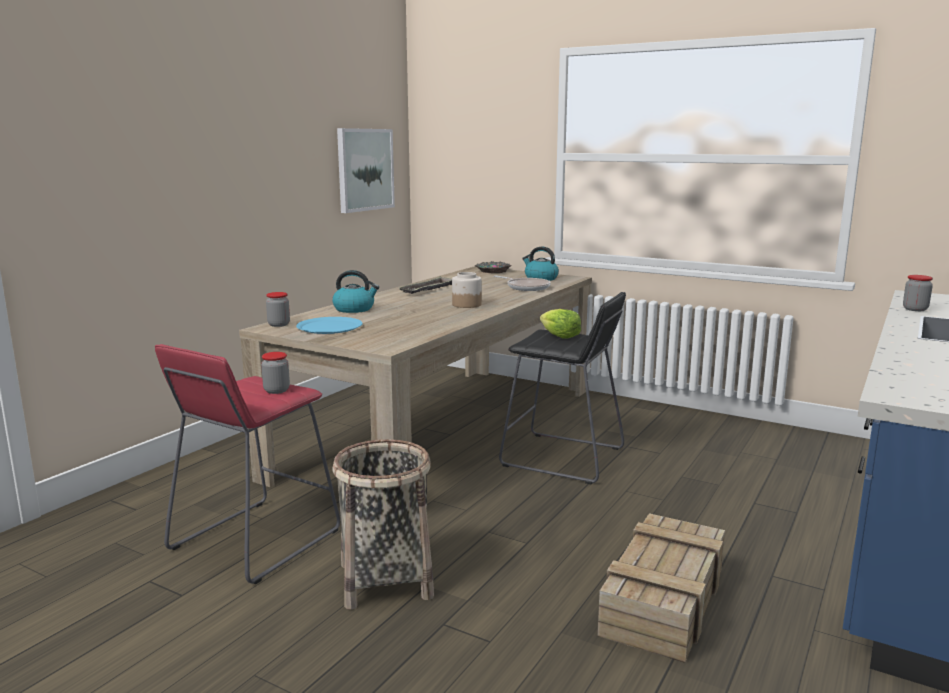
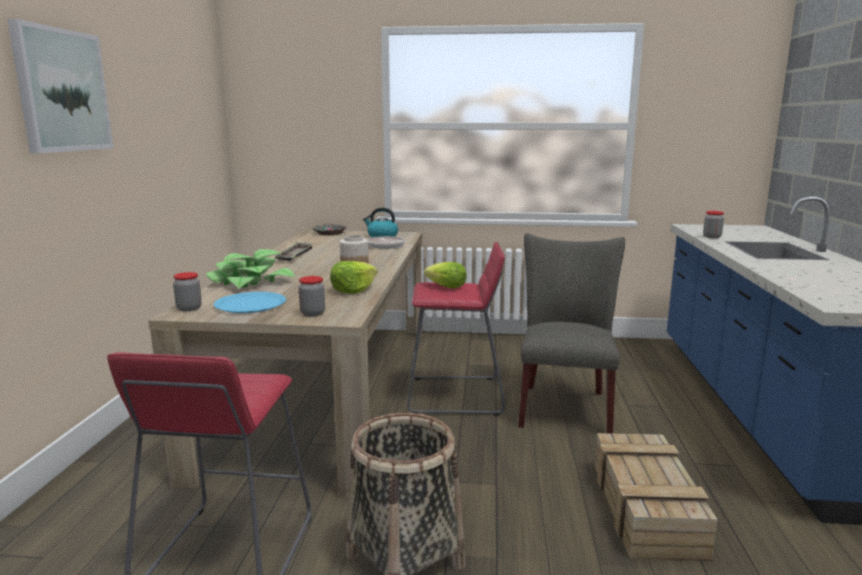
camera: 25 degrees left, 0 degrees up
jar [261,352,290,394] -> jar moved to [299,276,325,316]
kettle [332,270,379,313] -> potted plant [206,249,295,288]
picture [337,128,395,213] -> picture moved to [7,19,113,153]
black stool [499,292,626,484] -> red stool [407,242,505,415]
none -> lettuce [330,261,378,294]
none -> grey chair [518,233,625,434]

